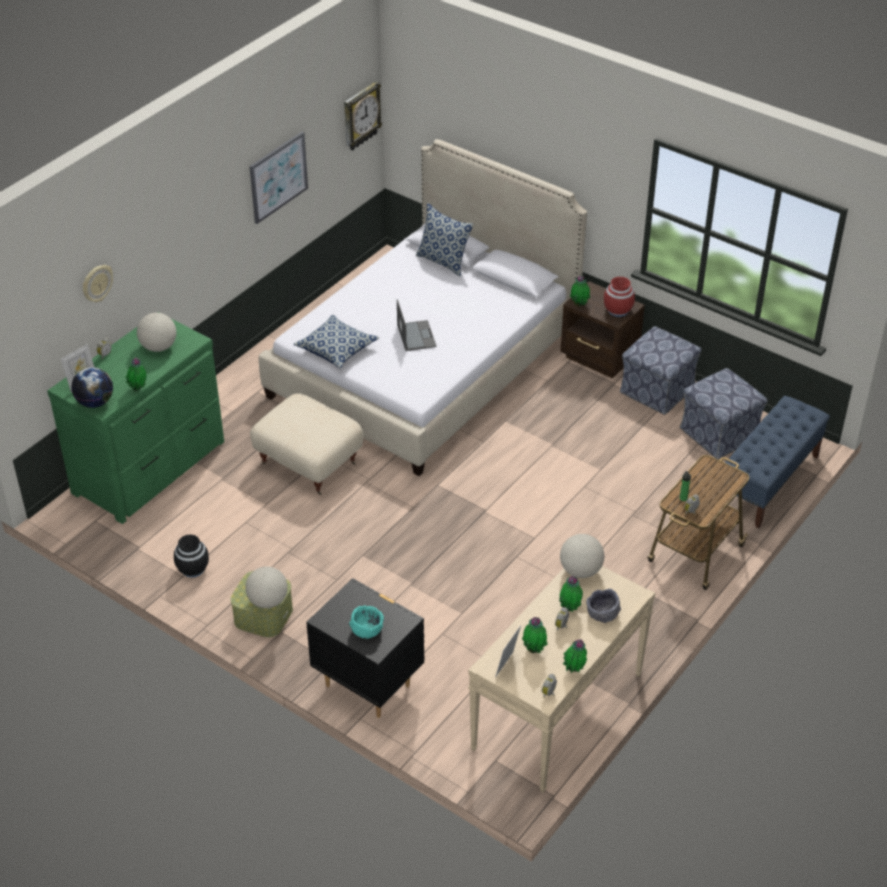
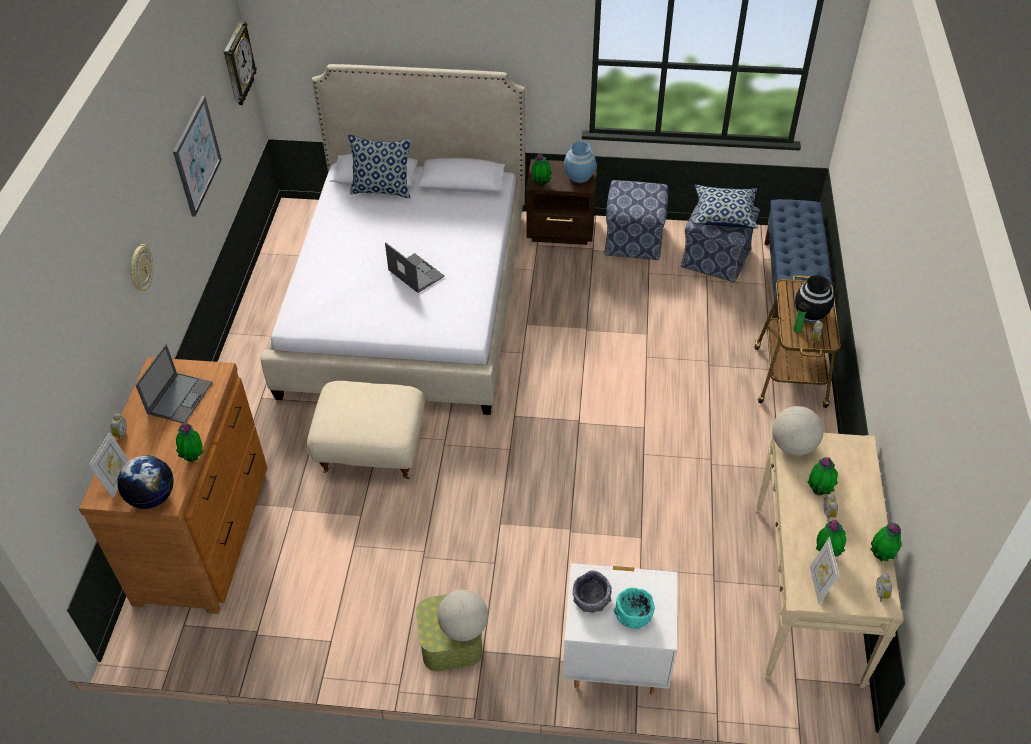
camera: 30 degrees left, 5 degrees up
green dresser [47,312,224,524] -> brown dresser [79,357,267,614]
wall clock [83,265,113,302] -> wall clock moved to [130,244,153,291]
globe [137,313,176,352] -> laptop [136,344,213,423]
black vase [174,534,209,578] -> black vase moved to [795,275,834,322]
pillow [293,315,379,368] -> pillow moved to [694,185,758,228]
black nightstand [306,578,424,718] -> white nightstand [563,563,677,695]
grey bowl [586,589,621,623] -> grey bowl moved to [573,570,612,613]
red vase [604,277,635,317] -> blue vase [564,141,596,183]

